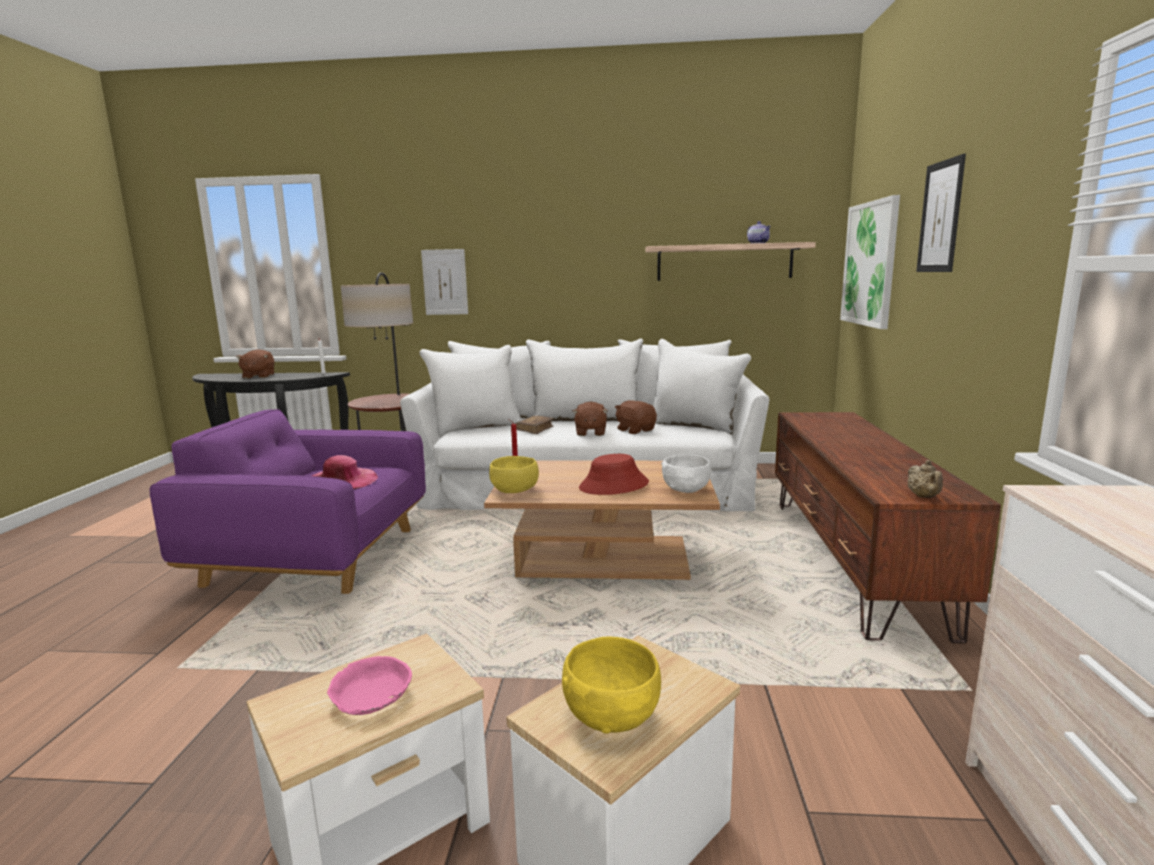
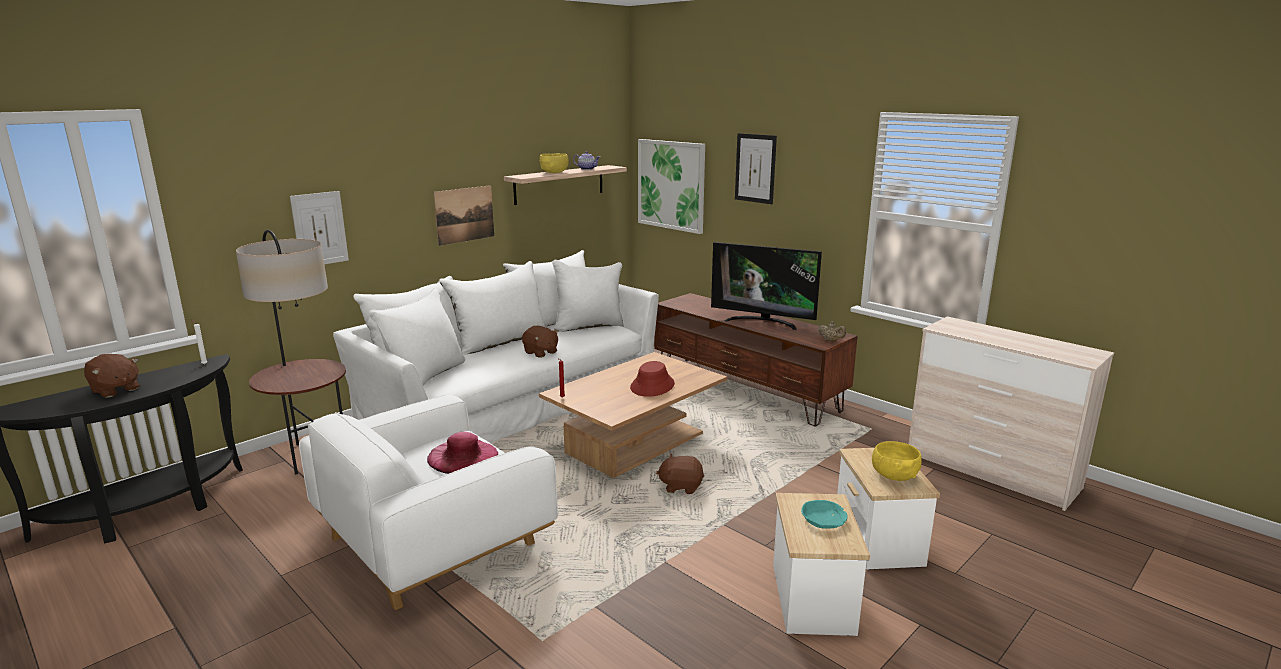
camera: 50 degrees left, 5 degrees up
purple armchair [150,409,426,594] -> white armchair [299,395,558,610]
pink bowl [327,656,412,715] -> turquoise bowl [801,500,848,529]
yellow bowl [489,456,539,493] -> yellow bowl moved to [540,153,569,173]
brown book [515,415,554,434] -> none
brown plush toy [615,400,657,434] -> brown plush toy moved to [656,454,704,494]
white bowl [661,454,711,493] -> none
none -> picture [433,185,494,246]
none -> television [711,242,822,330]

